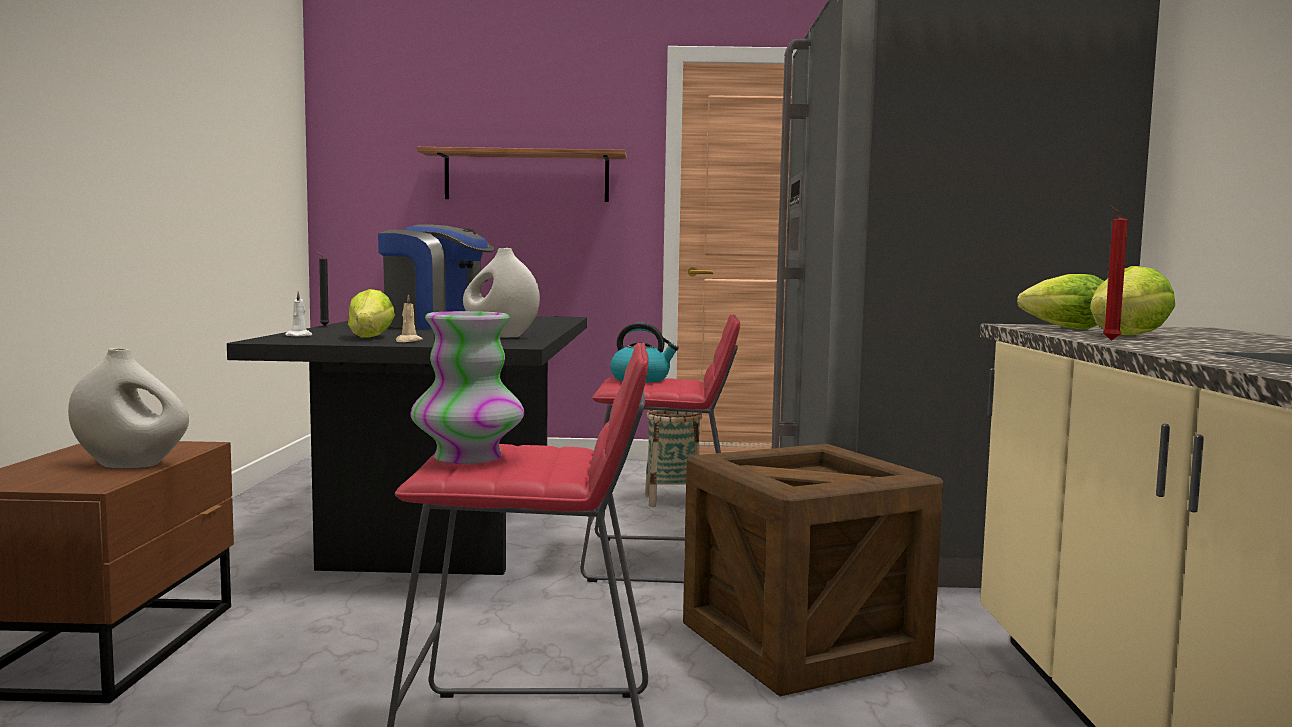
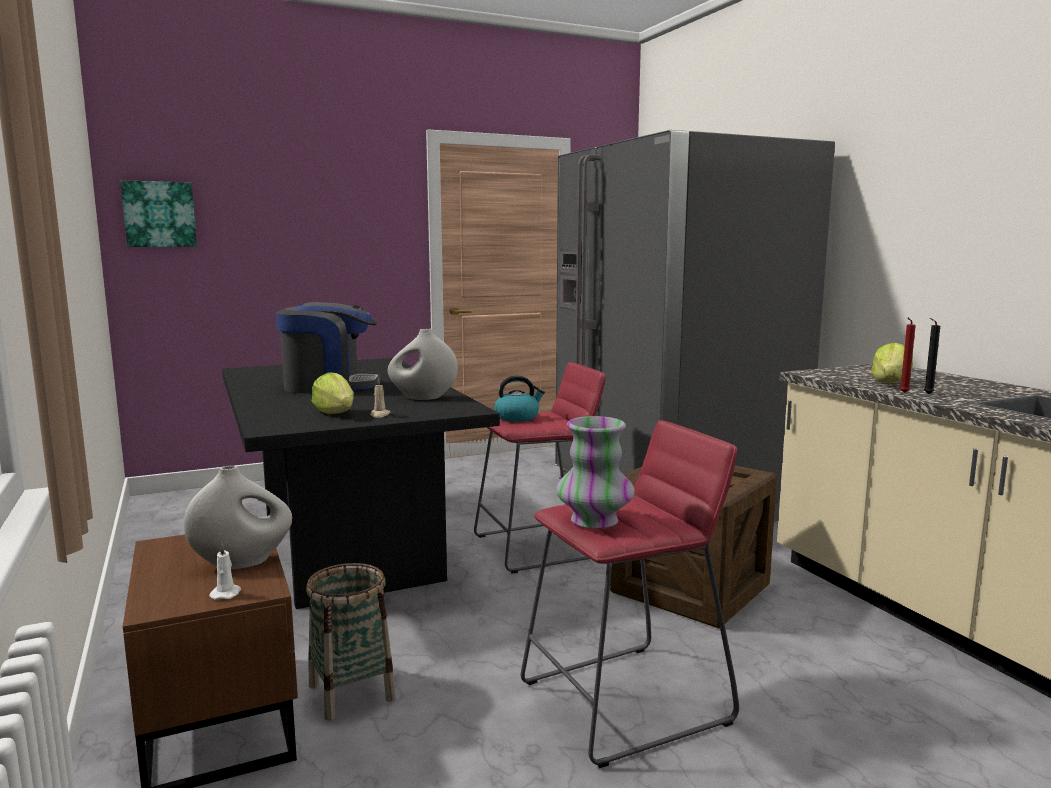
camera: 25 degrees left, 5 degrees up
white candle [285,291,312,337] -> white candle moved to [210,543,241,600]
black candle [316,251,329,326] -> black candle moved to [924,318,940,394]
shelf [417,147,627,202] -> none
basket [645,410,702,507] -> basket moved to [306,563,395,720]
lettuce [1017,274,1104,329] -> none
none -> picture [121,180,197,247]

